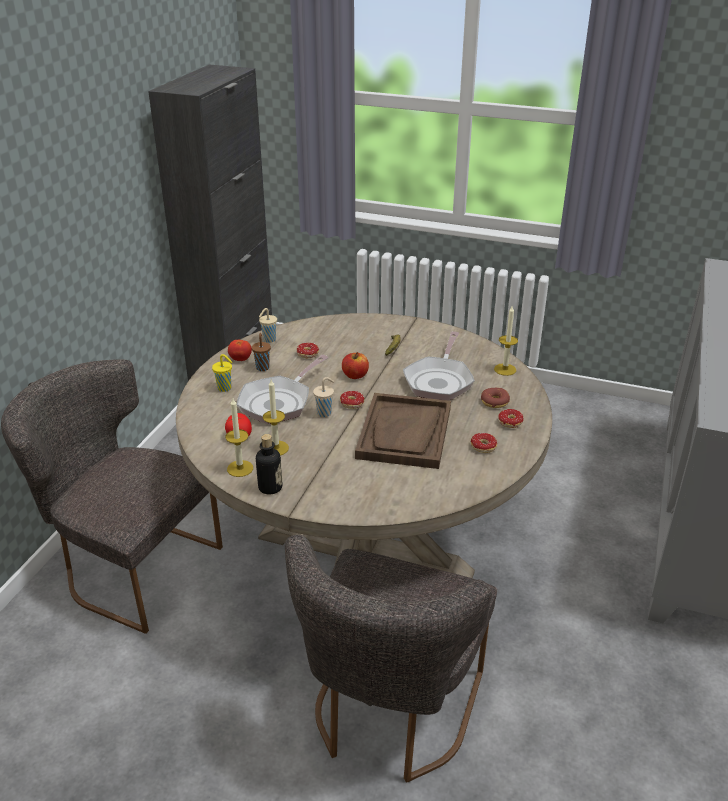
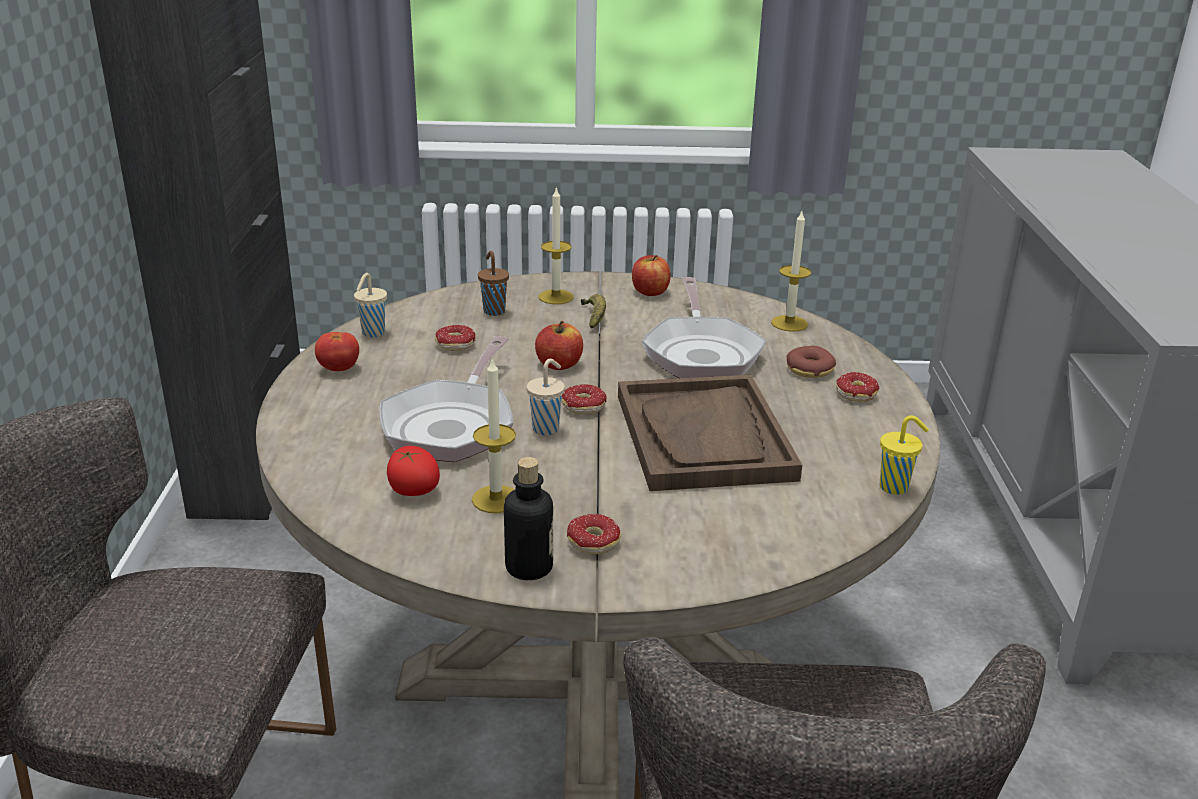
camera: 20 degrees left, 5 degrees down
yellow cup [212,354,232,392] -> yellow cup moved to [880,415,929,495]
candle [225,398,253,477] -> candle moved to [539,186,574,304]
brown cup [252,333,271,371] -> brown cup moved to [478,251,509,316]
donut [471,433,497,453] -> donut moved to [567,514,621,556]
none -> apple [632,255,671,296]

